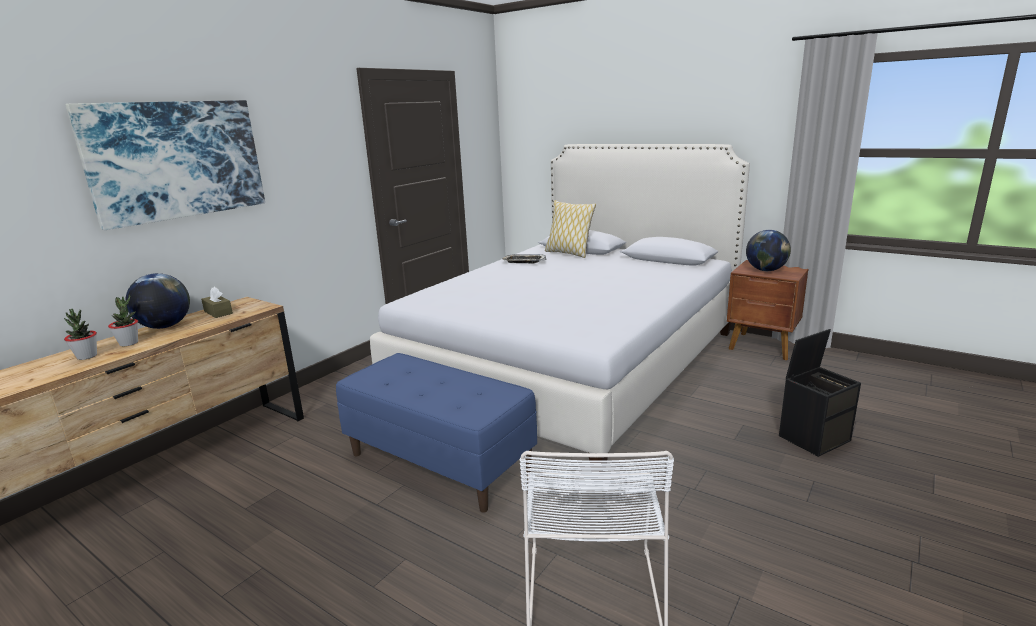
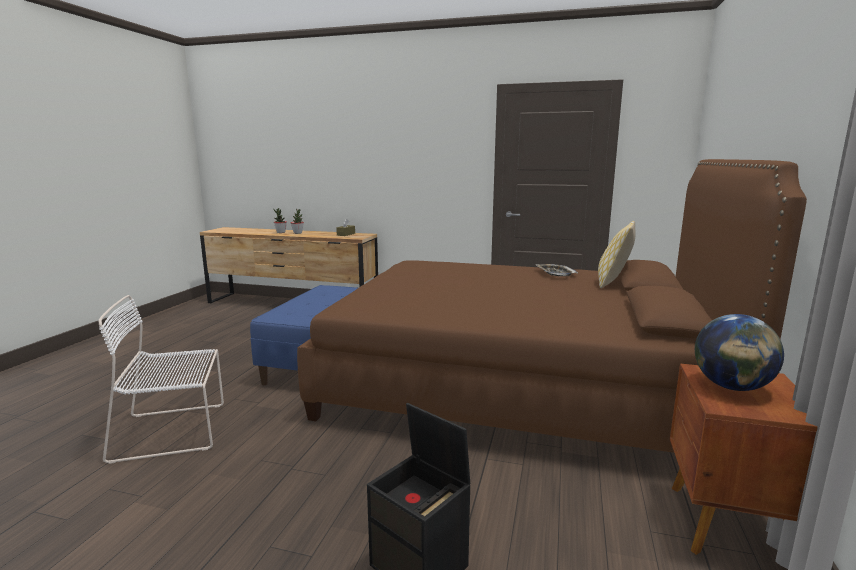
camera: 70 degrees right, 5 degrees down
picture [65,100,265,230] -> none
globe [125,273,190,329] -> none
white bed [370,144,750,461] -> brown bed [297,159,807,453]

